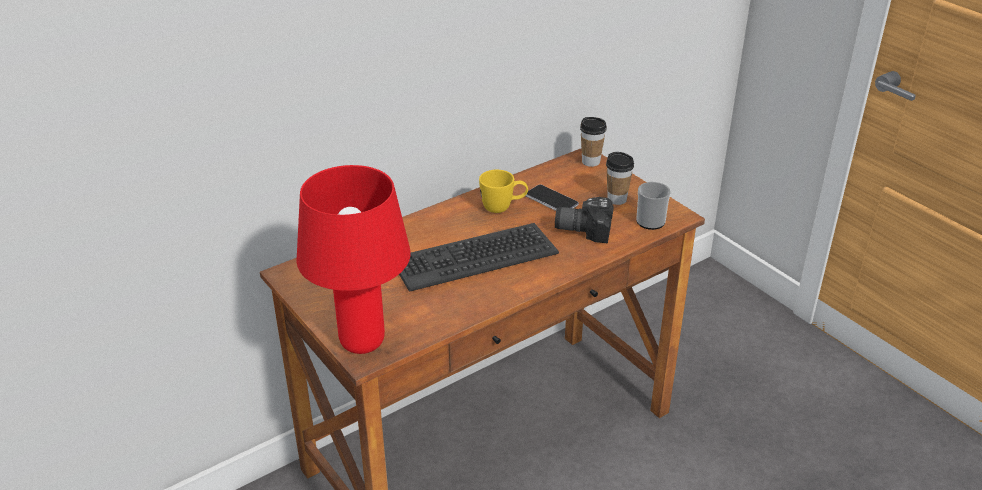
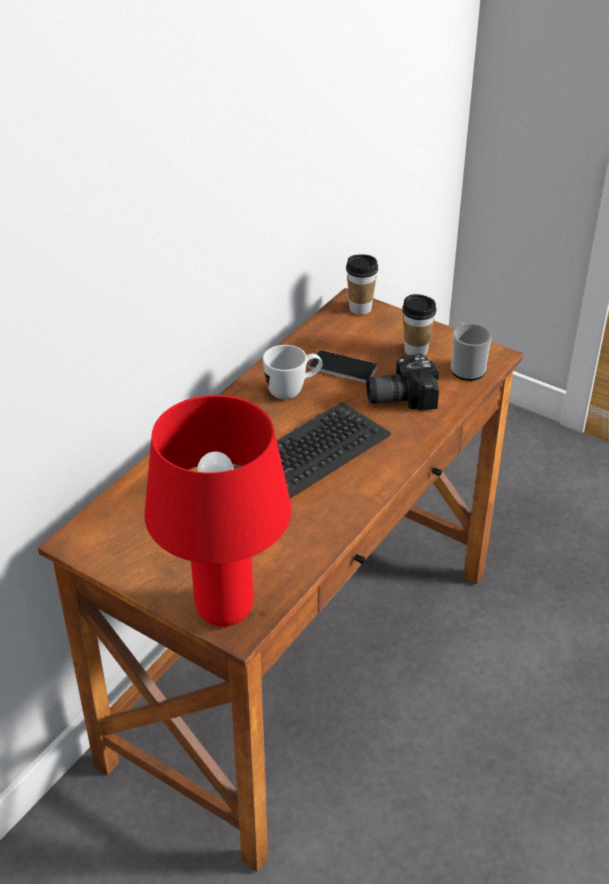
camera: 20 degrees left, 5 degrees up
yellow mug [479,170,528,213] -> white mug [263,345,322,399]

